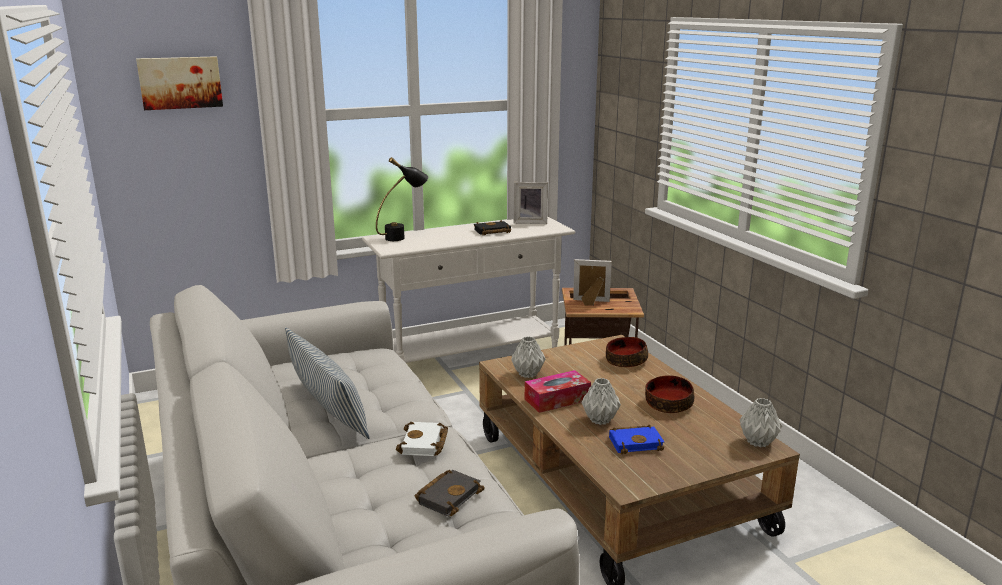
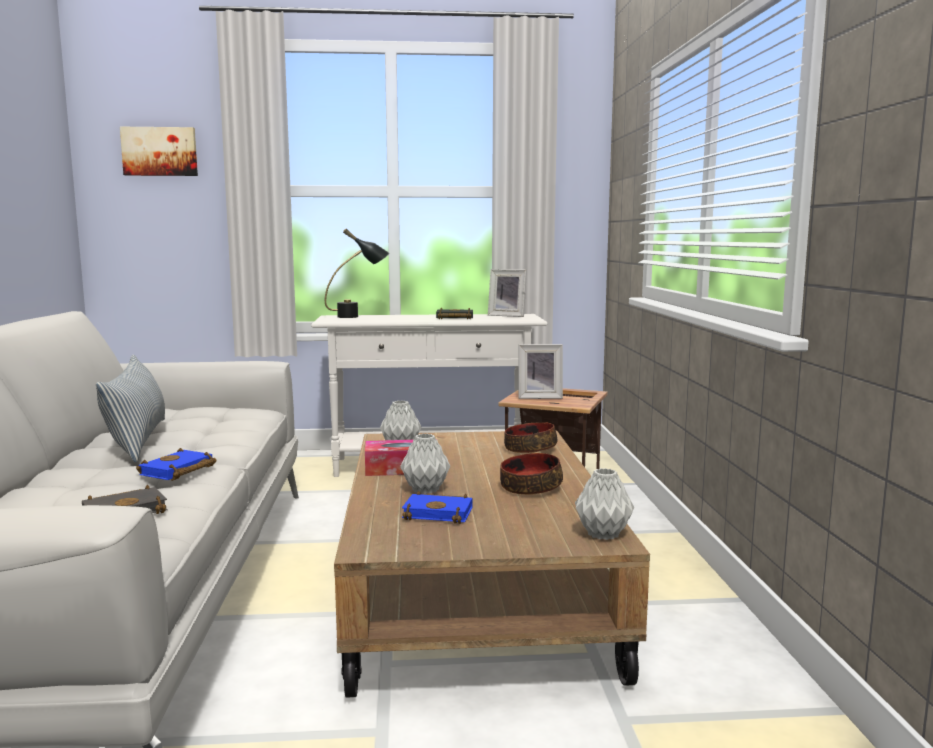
camera: 20 degrees right, 10 degrees down
white book [396,422,448,456] -> blue book [136,448,216,481]
picture frame [573,259,612,305] -> picture frame turned 150 degrees clockwise [518,344,563,399]

